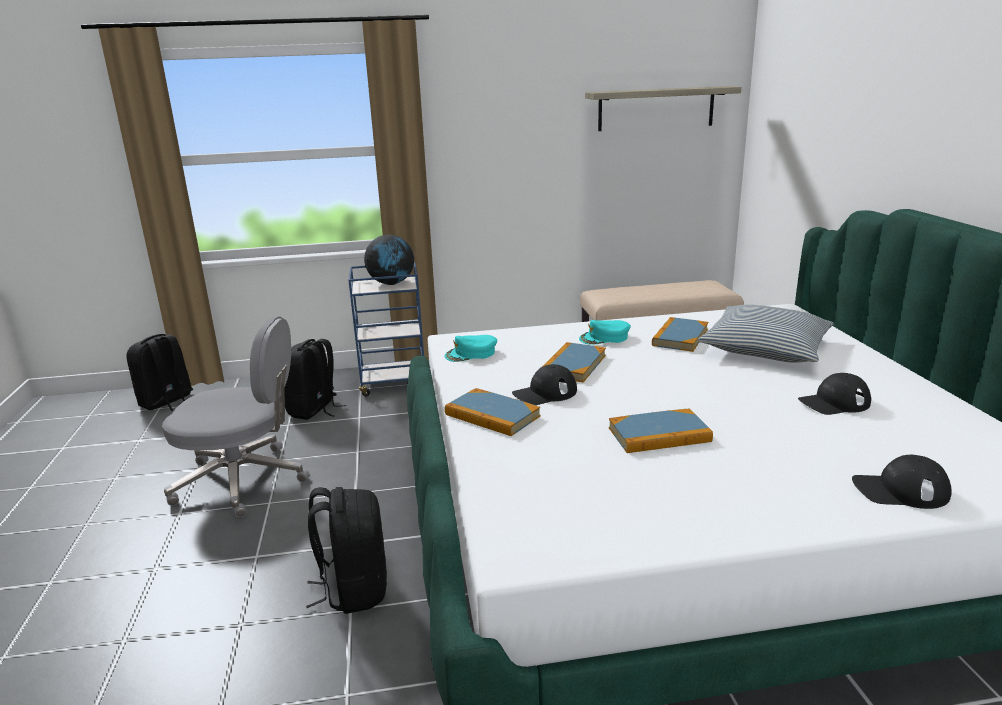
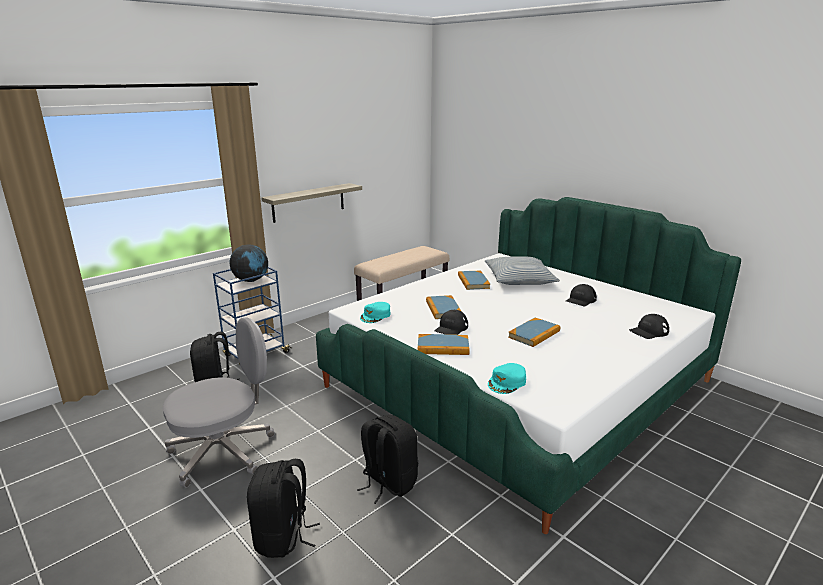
camera: 35 degrees left, 0 degrees up
black backpack [126,334,193,411] -> black backpack moved to [247,459,320,558]
turquoise cap [579,320,631,345] -> turquoise cap moved to [488,363,526,394]
shelf [585,86,742,131] -> shelf moved to [261,183,362,223]

